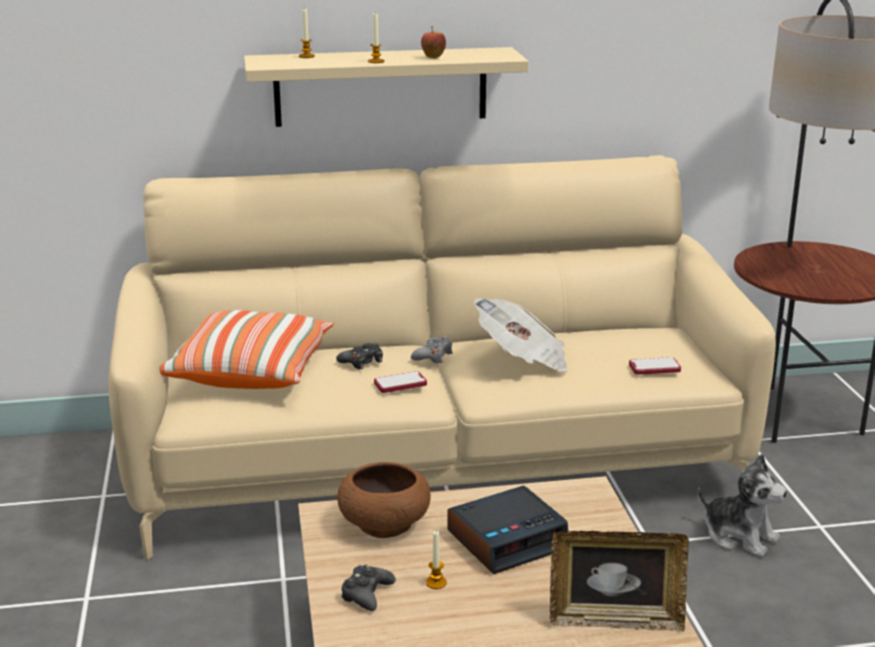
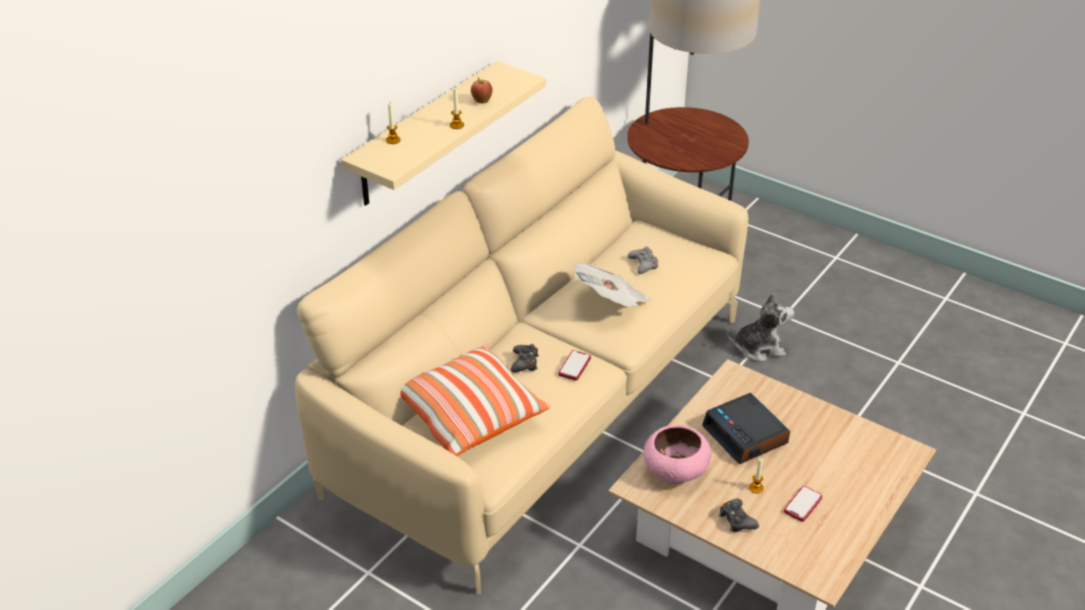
camera: 45 degrees left, 15 degrees up
brown bowl [337,462,431,538] -> pink bowl [644,425,711,484]
grey game controller [411,336,453,364] -> grey game controller moved to [628,246,658,274]
alarm clock [447,485,568,574] -> alarm clock turned 135 degrees clockwise [702,393,790,464]
picture frame [549,531,689,632] -> none
phone [629,357,681,375] -> phone moved to [784,486,822,522]

